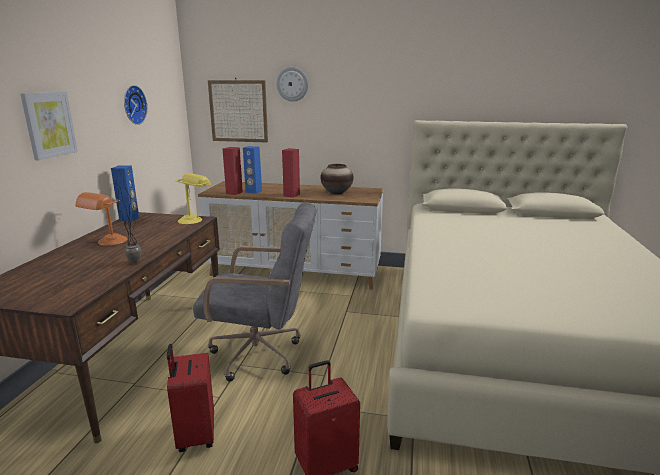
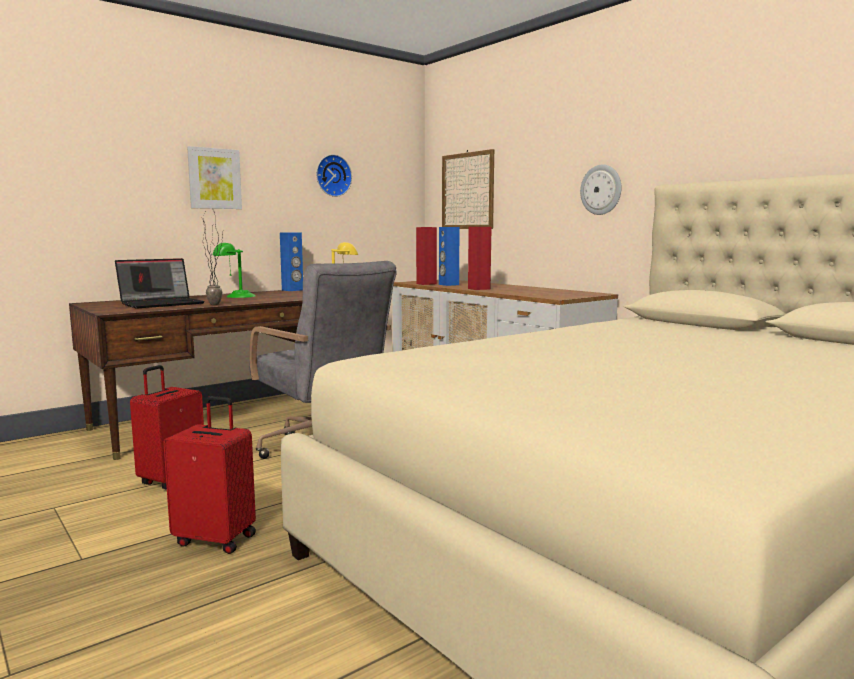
camera: 40 degrees right, 10 degrees down
orange table lamp [76,192,127,245] -> green table lamp [213,243,255,298]
wall clock [276,67,308,102] -> wall clock moved to [580,165,621,215]
vase [320,164,354,195] -> none
none -> laptop [115,258,205,308]

